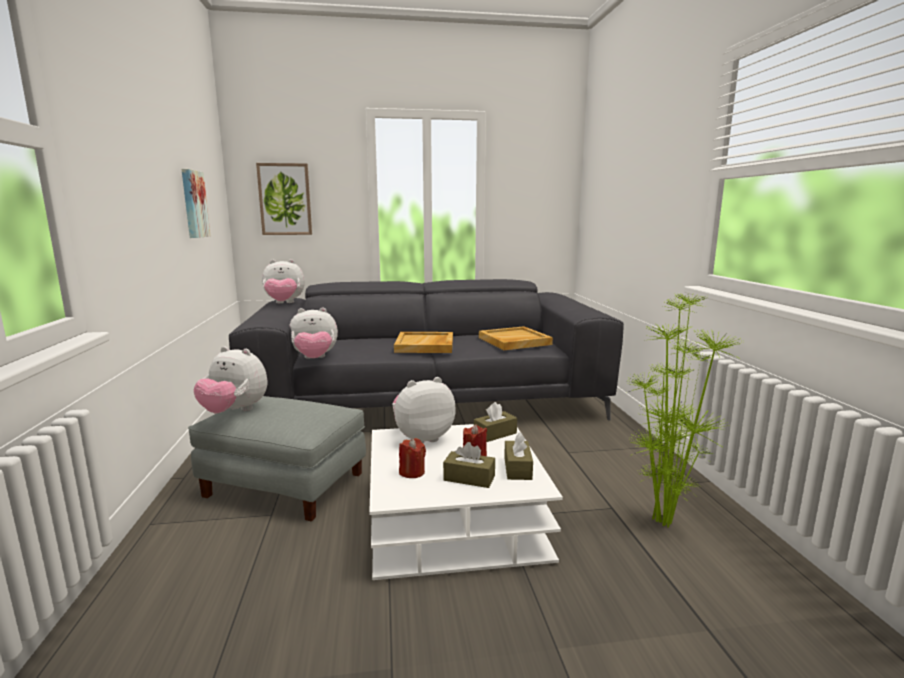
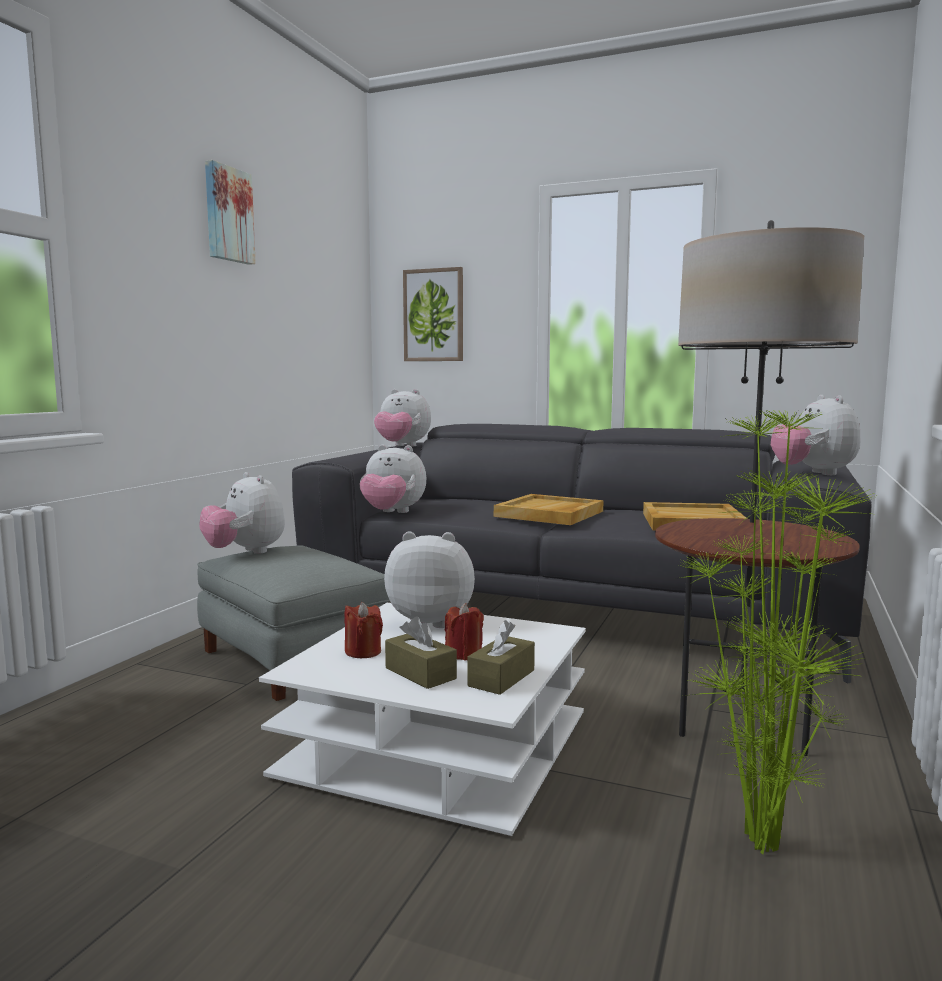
camera: 30 degrees right, 5 degrees down
picture [181,169,211,238] -> picture moved to [205,160,256,265]
brown tissue box [474,402,517,442] -> none
none -> floor lamp [655,220,864,756]
none -> plush toy [771,395,861,475]

